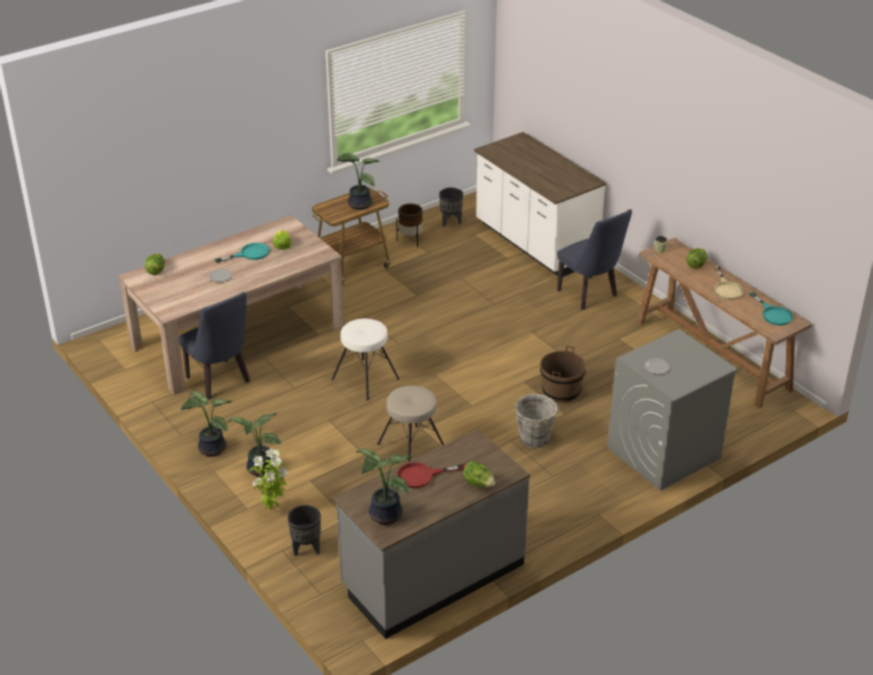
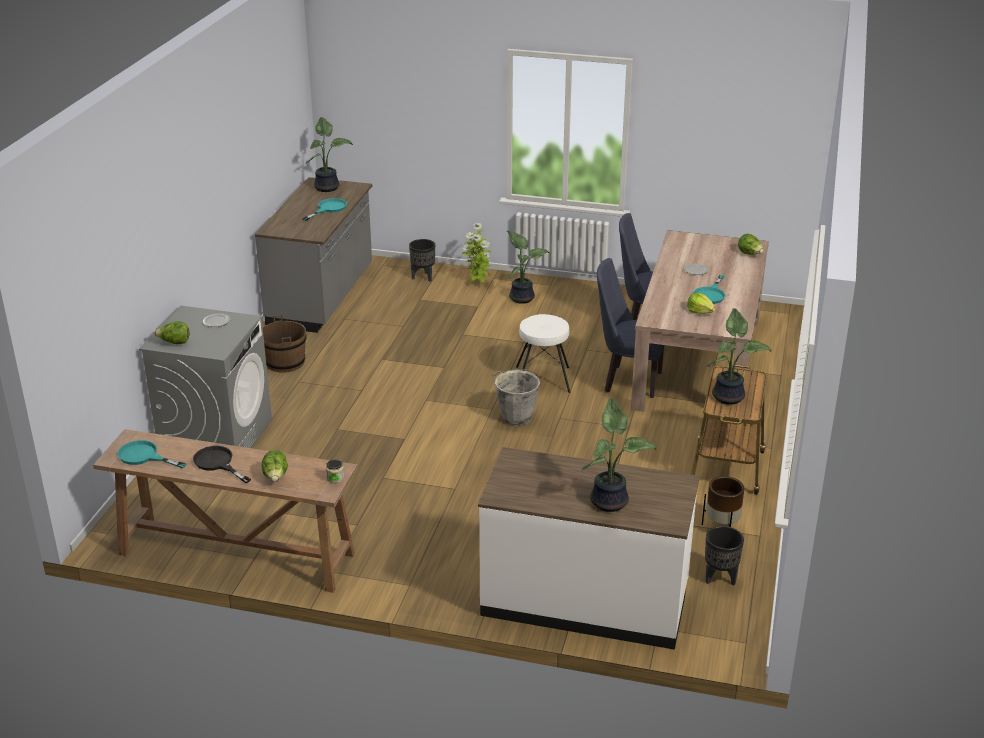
camera: 140 degrees right, 5 degrees down
potted plant [181,391,234,456] -> potted plant moved to [582,398,657,512]
beige stool [378,386,444,462] -> none
red frying pan [397,462,466,488] -> turquoise frying pan [302,198,347,221]
lettuce [463,461,495,487] -> lettuce moved to [154,321,189,344]
grey bucket [515,394,560,448] -> grey bucket moved to [492,369,540,427]
brown bucket [540,346,586,403] -> brown bucket moved to [263,315,306,373]
blue chair [557,209,632,310] -> blue chair moved to [597,258,664,398]
beige frying pan [714,266,744,300] -> black frying pan [193,446,251,483]

